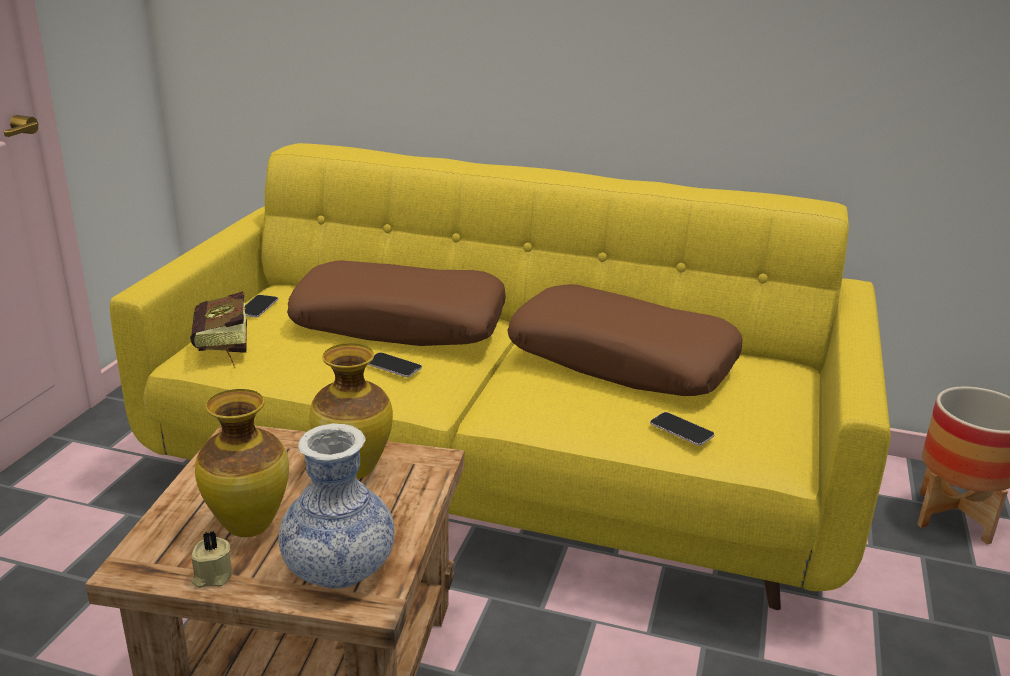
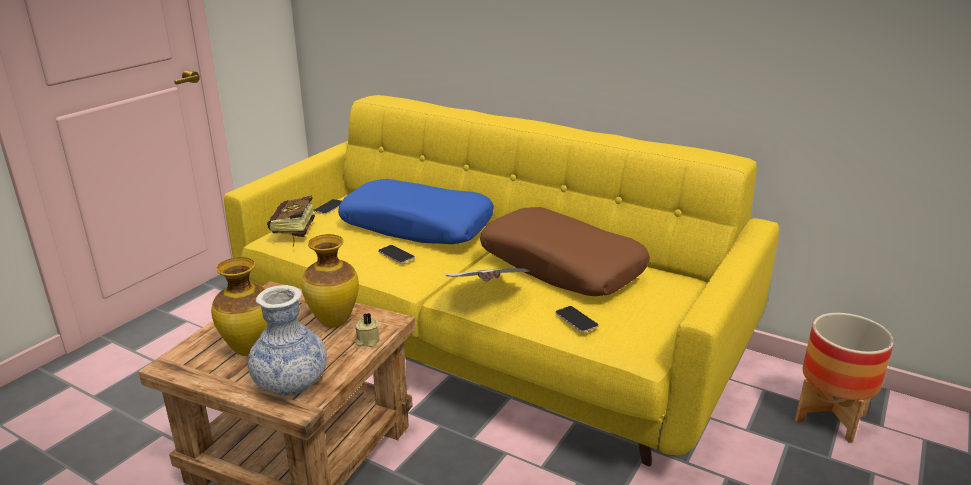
camera: 15 degrees right, 0 degrees up
beige candle [191,531,232,588] -> beige candle moved to [355,313,379,347]
brown pillow [287,260,506,346] -> blue pillow [338,179,494,244]
none -> newspaper [443,268,530,282]

